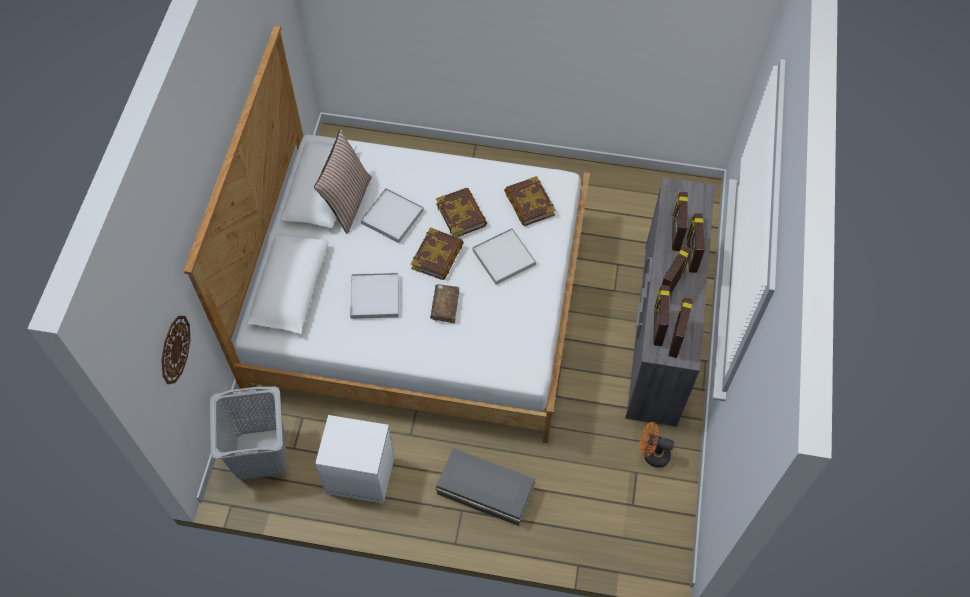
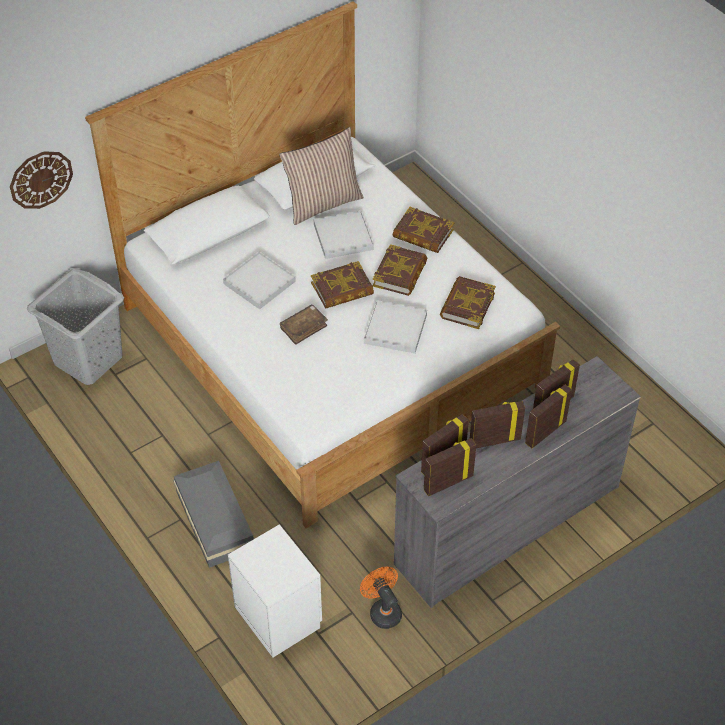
camera: 45 degrees right, 10 degrees down
white nightstand [315,415,394,504] -> white nightstand moved to [228,524,322,657]
none -> book [393,207,454,253]

